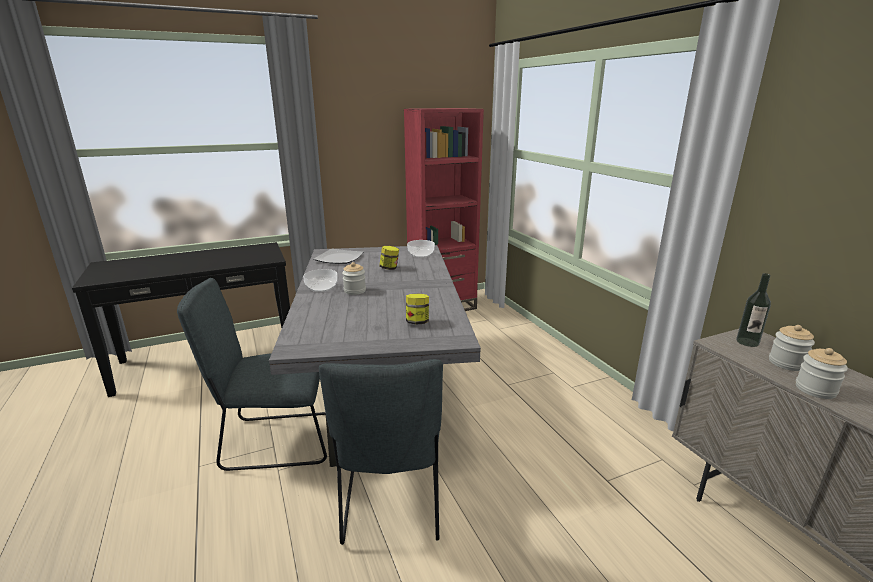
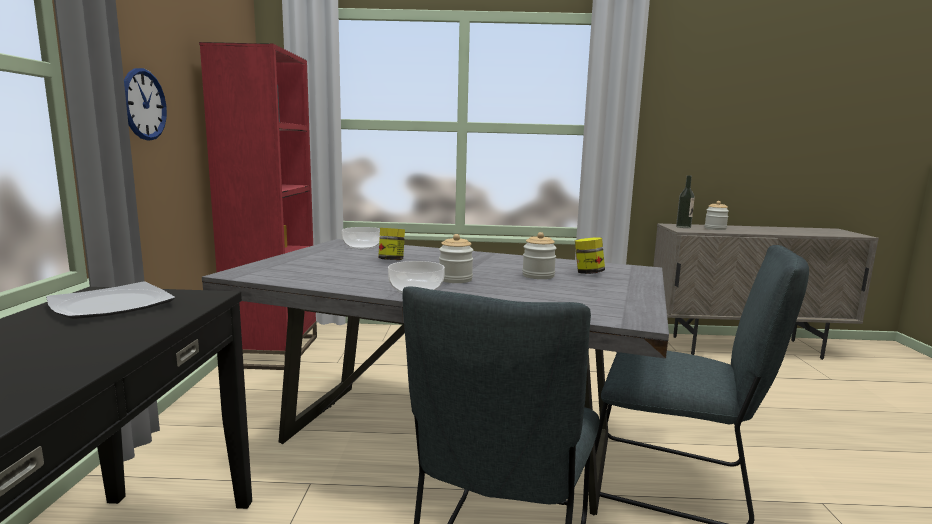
camera: 65 degrees left, 10 degrees down
plate [314,249,363,264] -> plate moved to [46,282,175,319]
jar [796,348,848,399] -> jar moved to [522,232,557,279]
none -> wall clock [124,68,167,141]

